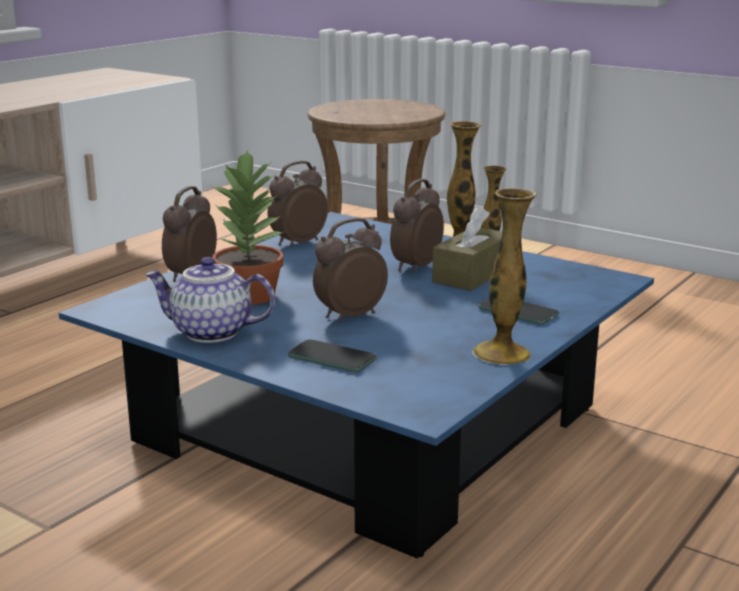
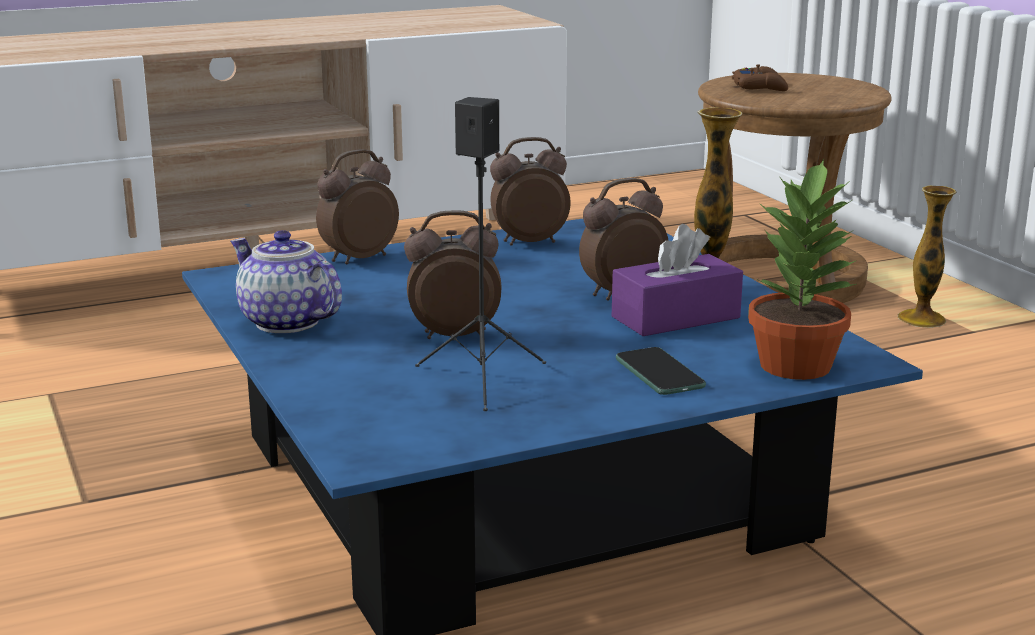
camera: 30 degrees right, 0 degrees up
potted plant [211,149,283,305] -> potted plant moved to [748,159,856,380]
phone [288,339,377,372] -> none
brown tissue box [432,206,502,291] -> purple tissue box [612,224,743,336]
vase [472,188,537,365] -> none
none -> black speaker [415,97,546,411]
none -> brown game controller [732,64,788,91]

